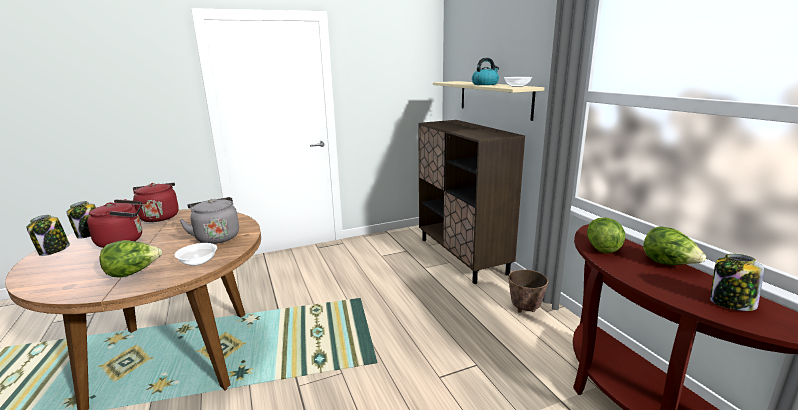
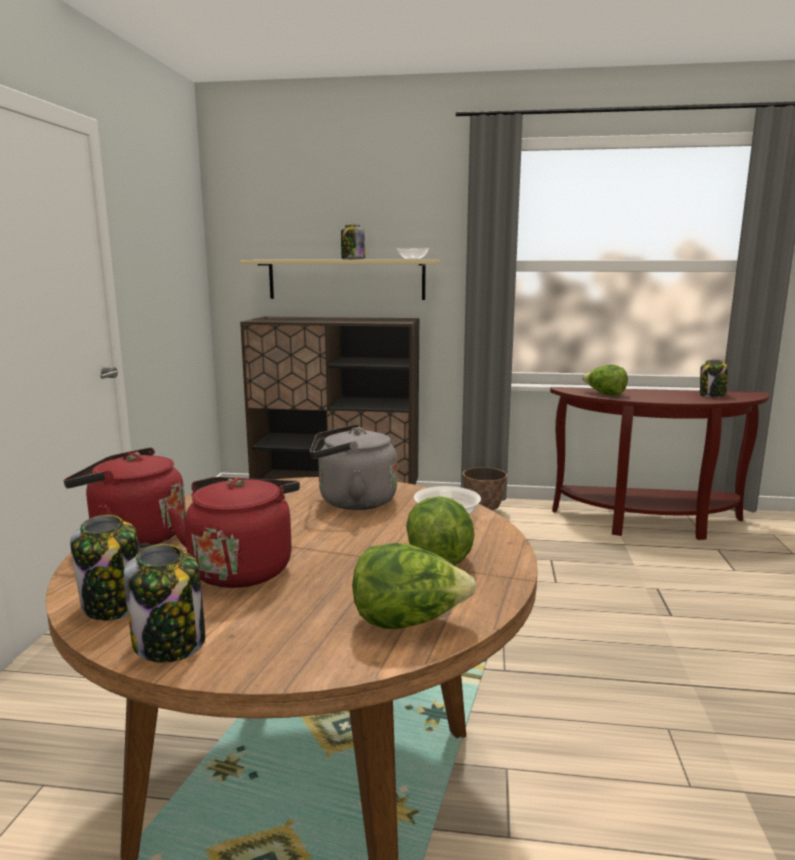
camera: 60 degrees left, 5 degrees down
kettle [472,58,499,85] -> jar [341,224,365,260]
lettuce [643,226,706,265] -> lettuce moved to [352,543,476,629]

